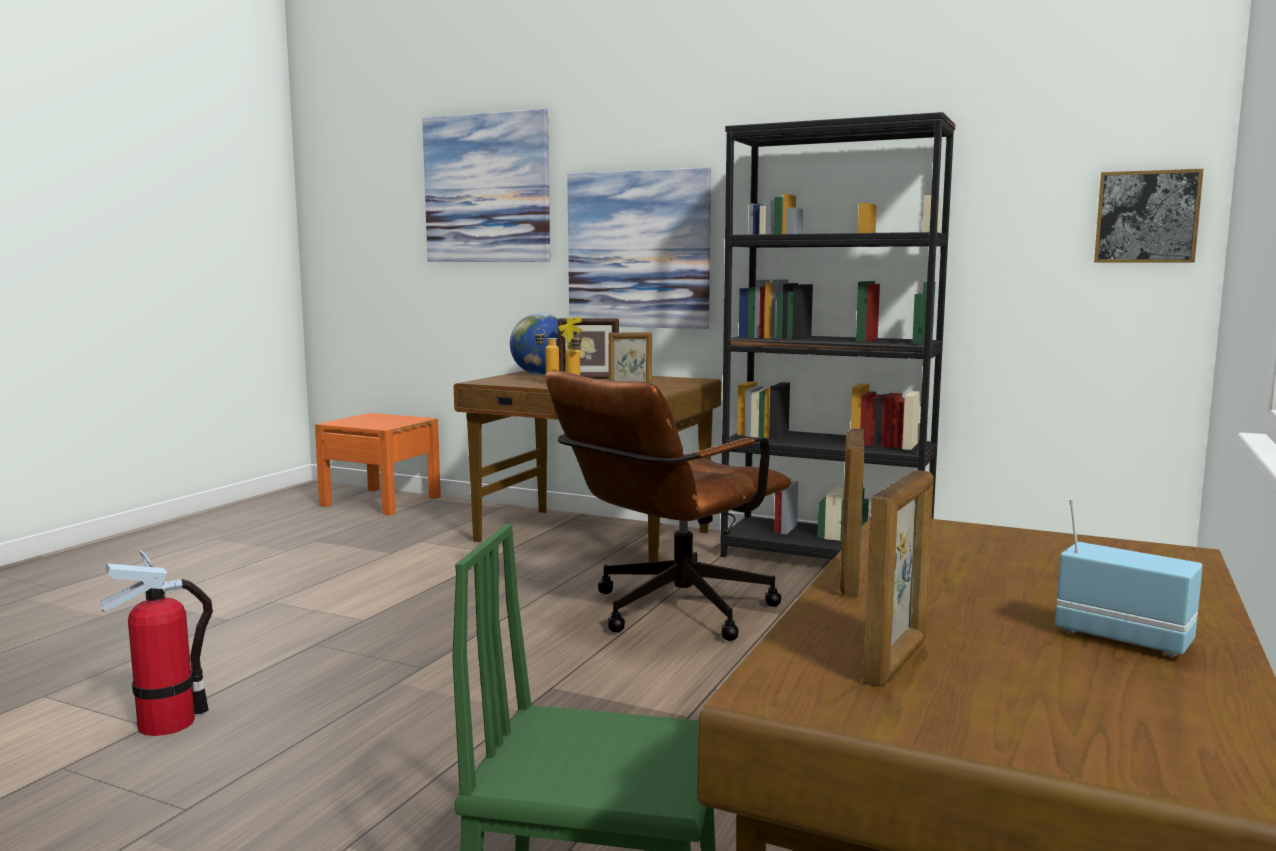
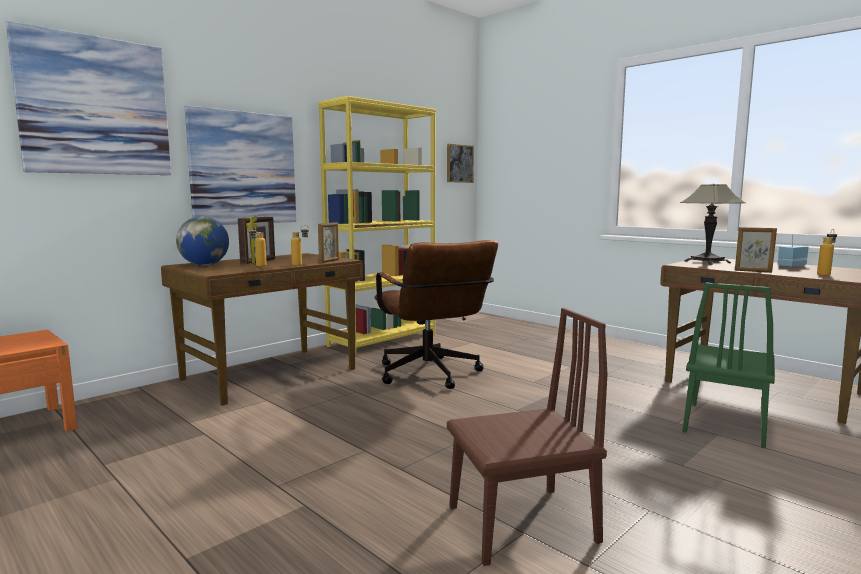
camera: 70 degrees left, 0 degrees up
fire extinguisher [101,550,213,736] -> brown chair [447,308,607,566]
black bookcase [720,112,955,559] -> yellow bookcase [318,96,436,355]
picture frame [863,470,933,687] -> bottle [817,229,837,276]
none -> table lamp [680,184,746,265]

